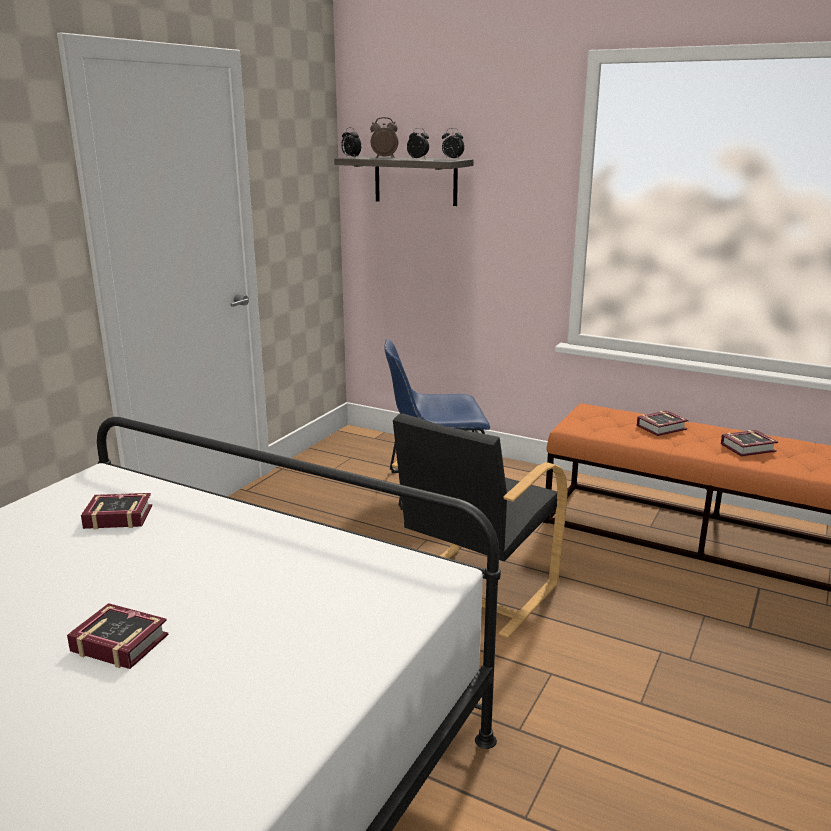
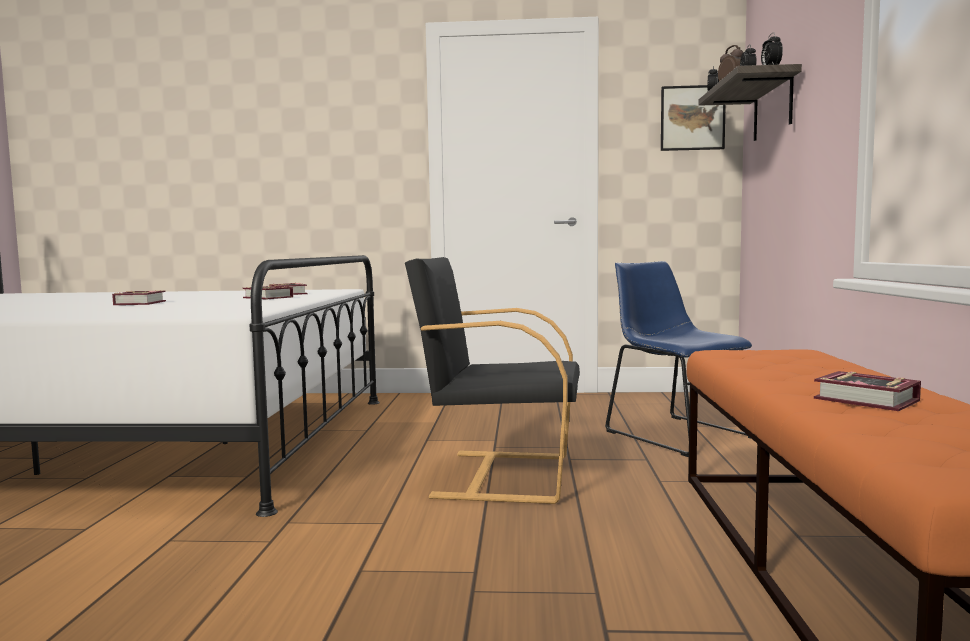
camera: 65 degrees right, 15 degrees down
book [637,410,689,436] -> book moved to [243,286,293,300]
none -> picture [661,85,726,151]

